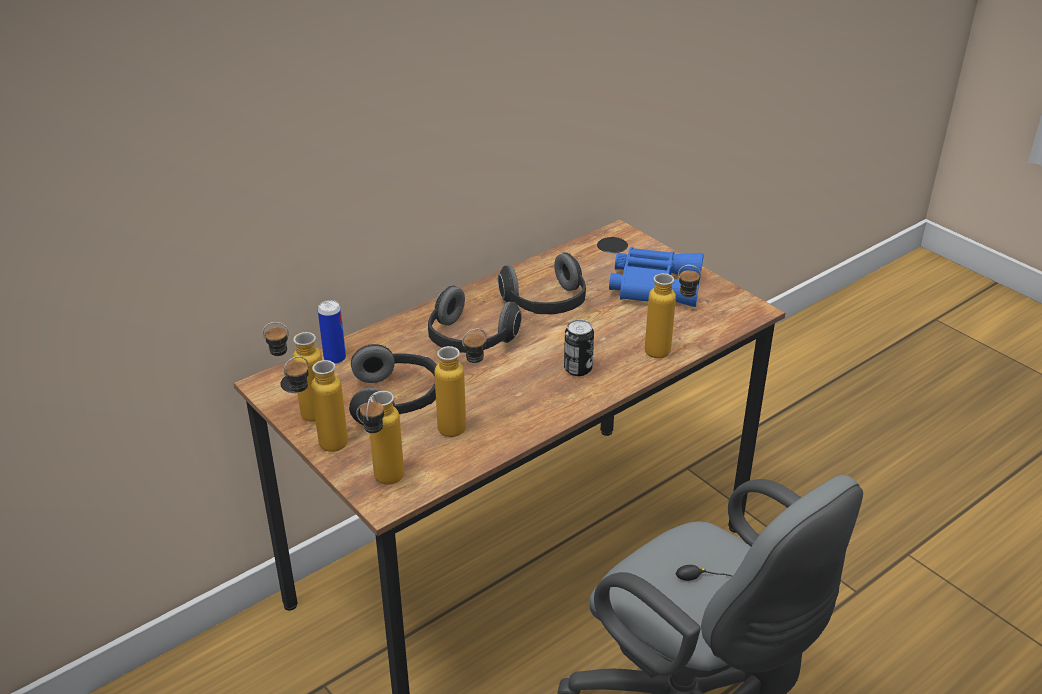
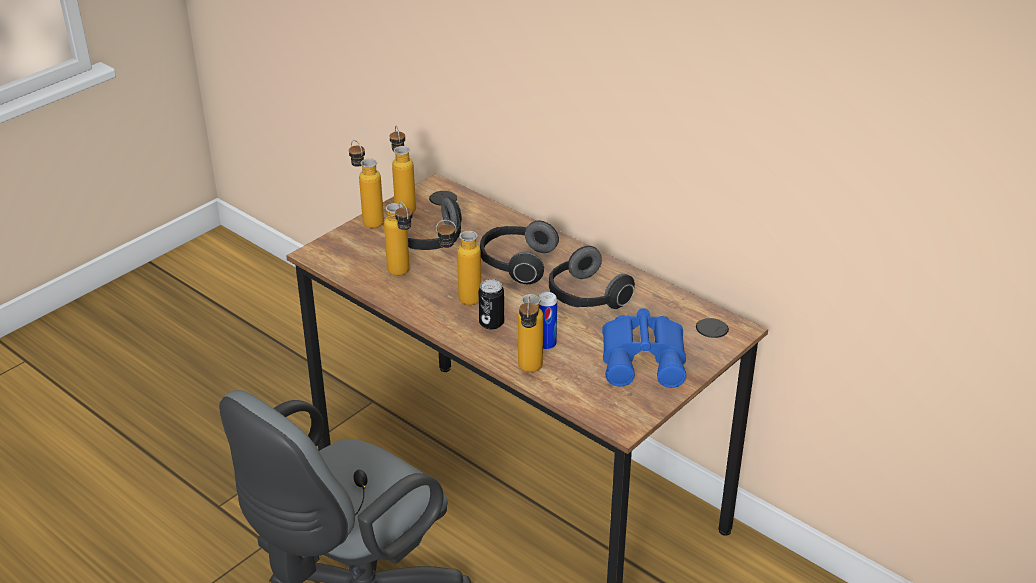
camera: 80 degrees right, 0 degrees up
can [318,300,346,364] -> can moved to [538,292,557,350]
bottle [360,391,404,485] -> bottle moved to [436,220,481,305]

